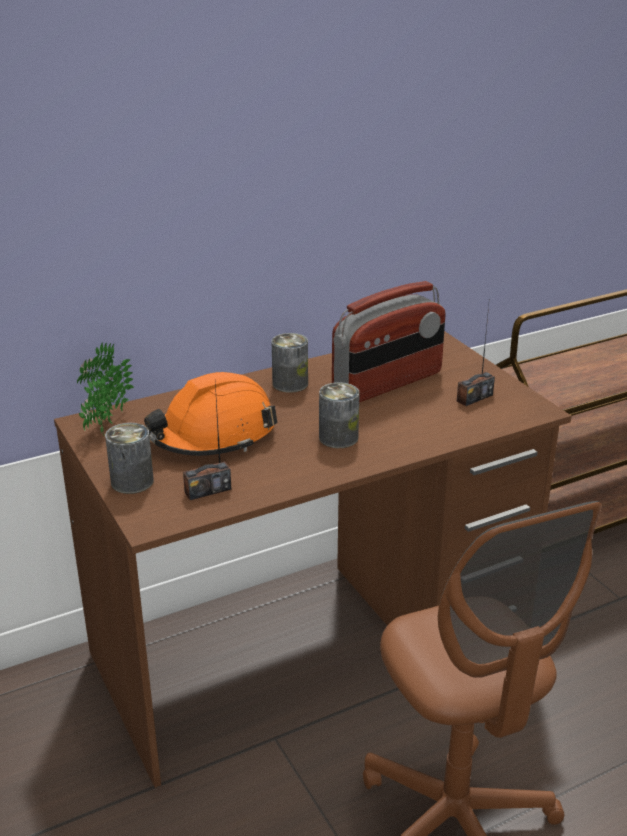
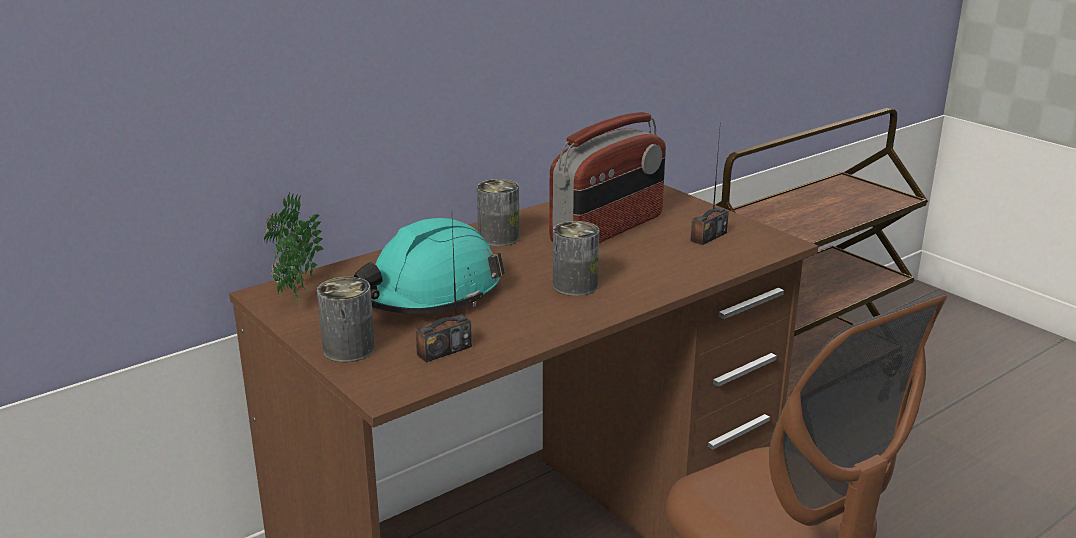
camera: 10 degrees left, 5 degrees down
orange hard hat [144,372,278,456] -> turquoise hard hat [353,218,505,314]

